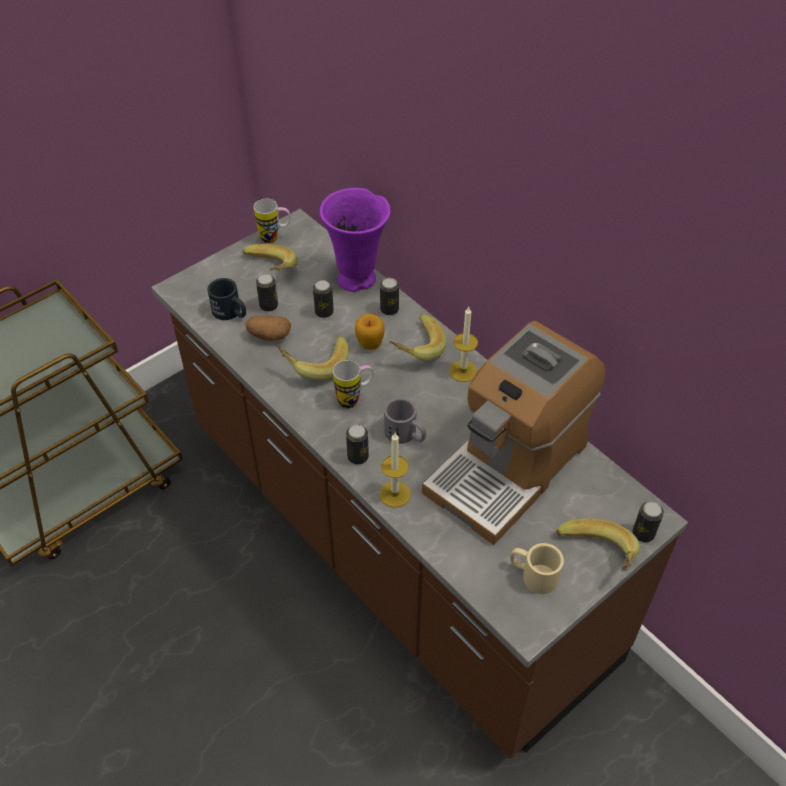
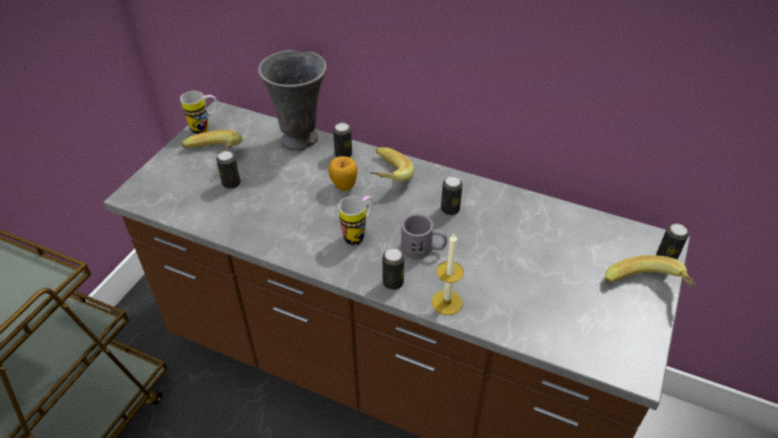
camera: 25 degrees left, 5 degrees down
black mug [207,278,246,320] -> none
potato [246,316,291,341] -> none
banana [276,336,349,380] -> none
can [313,280,334,318] -> can moved to [441,176,463,215]
purple vase [320,188,391,292] -> grey vase [258,50,327,151]
coffee machine [422,321,605,545] -> none
candle [449,307,478,382] -> none
beige mug [510,543,564,594] -> none

